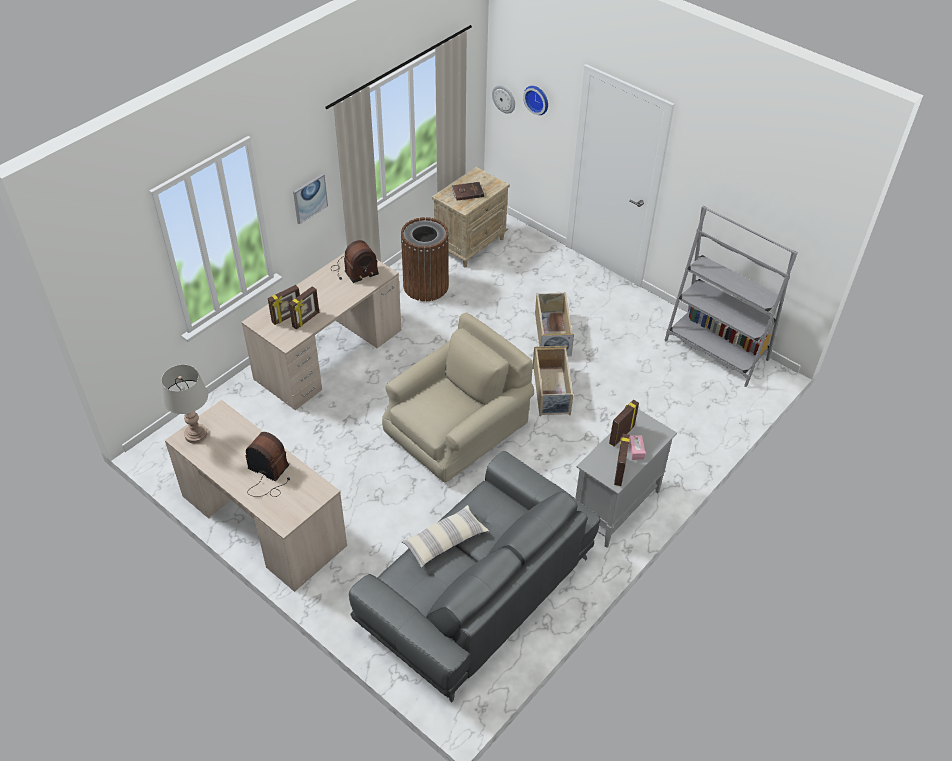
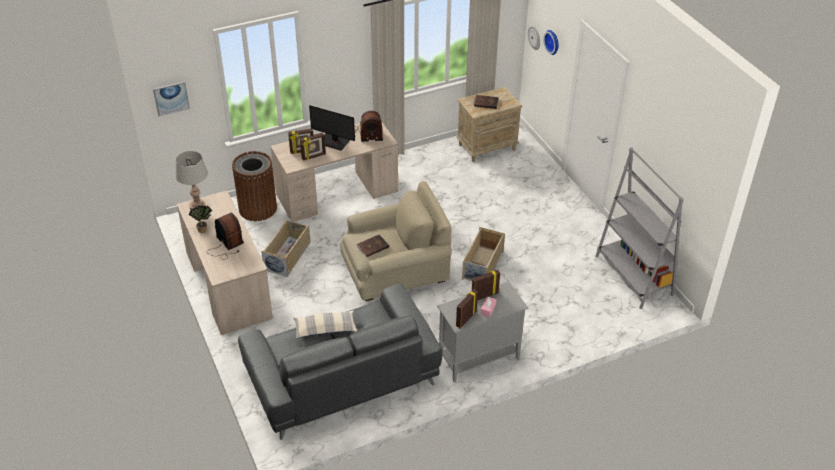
camera: 25 degrees right, 5 degrees down
picture [293,174,328,224] -> picture moved to [153,81,190,116]
brown trash can [401,217,449,301] -> brown trash can moved to [232,151,277,221]
beige storage box [535,292,574,356] -> beige storage box moved to [261,219,311,277]
none -> potted plant [189,206,212,233]
none -> monitor [309,105,355,151]
none -> brown book [356,235,389,257]

